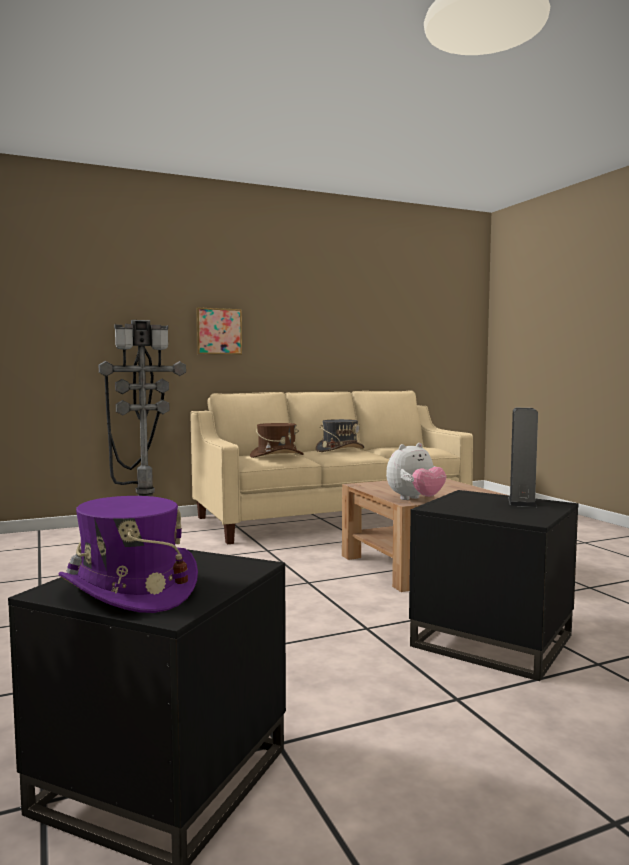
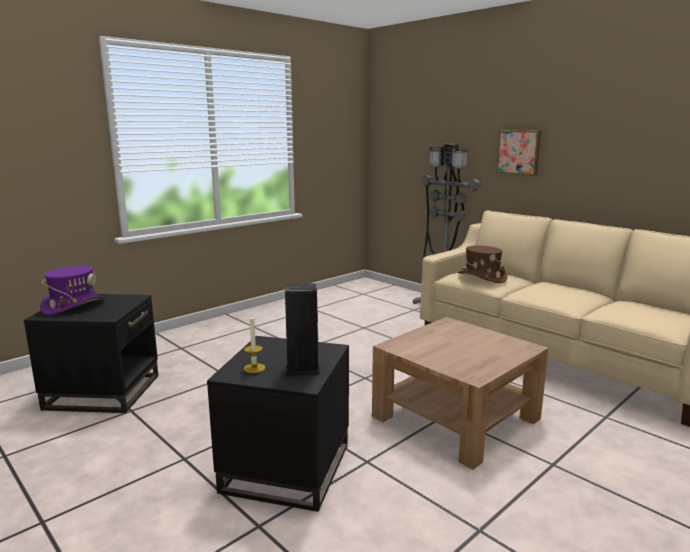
camera: 70 degrees right, 10 degrees up
grey hat [316,419,364,452] -> none
plush toy [386,443,446,500] -> none
none -> candle [244,314,265,373]

